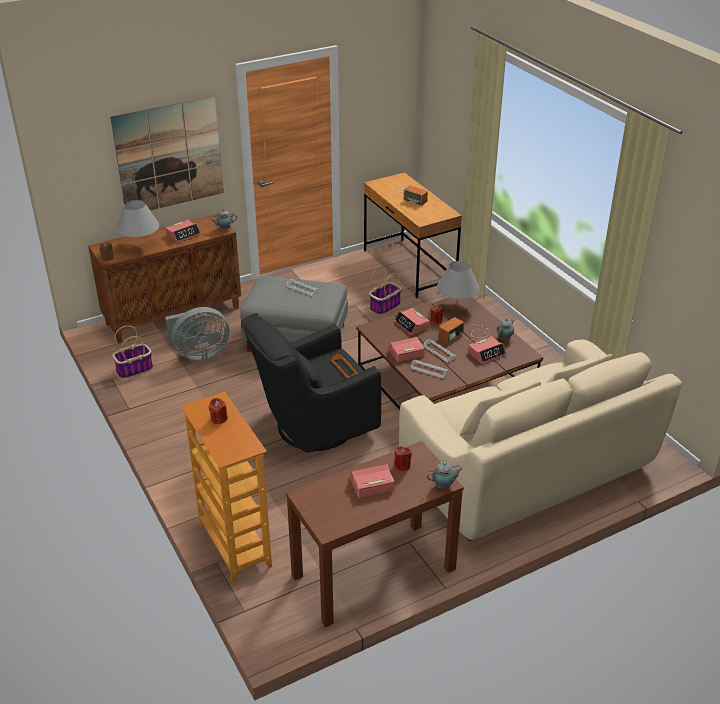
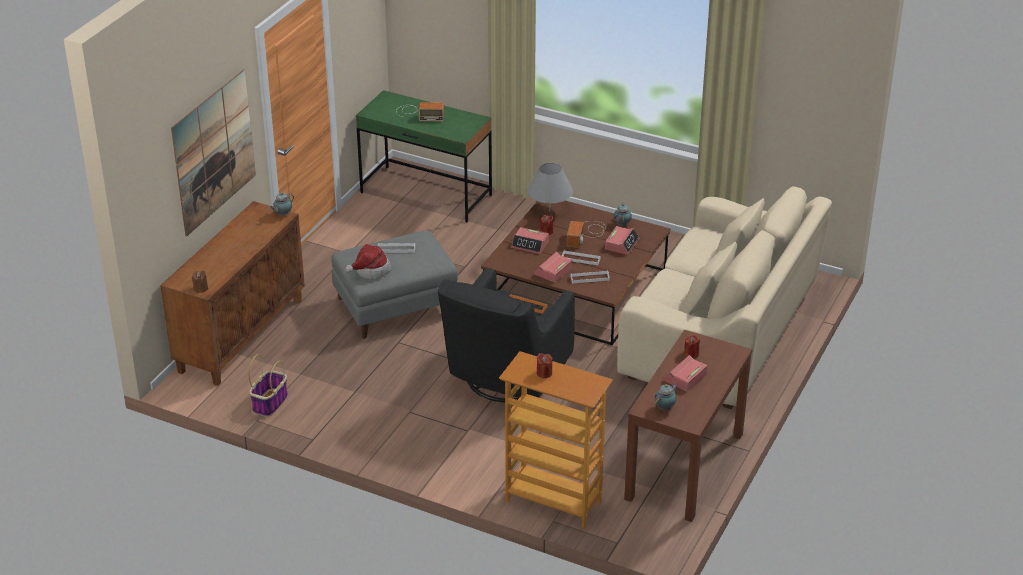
camera: 35 degrees left, 0 degrees up
grey table lamp [117,200,159,246] -> none
grey fan [165,307,229,360] -> none
alarm clock [166,219,201,243] -> none
brown desk [364,172,462,298] -> green desk [356,90,492,222]
basket [369,266,402,315] -> none
teapot [427,462,463,489] -> teapot moved to [655,384,677,411]
none -> hat [345,244,391,279]

